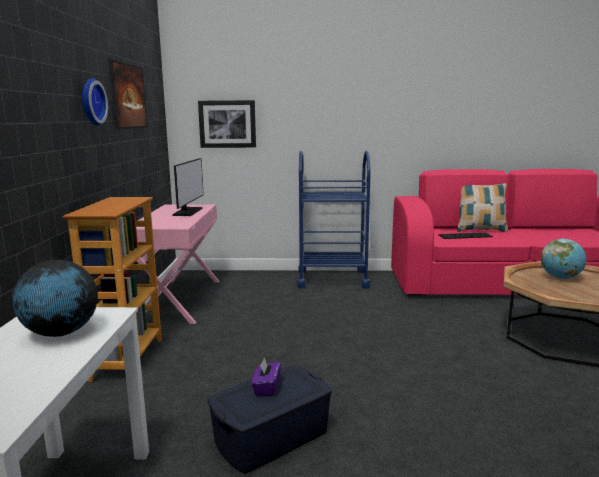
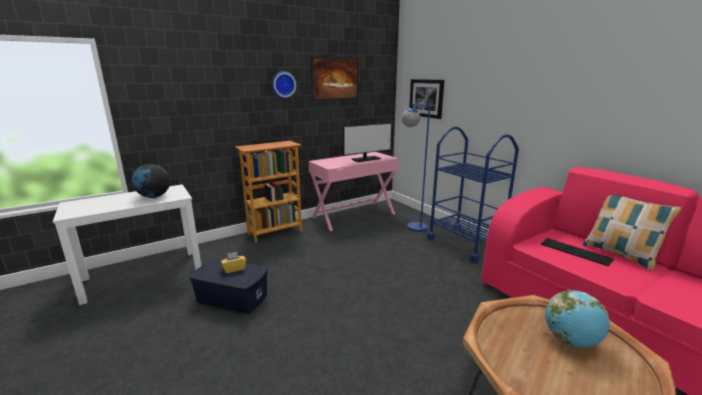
camera: 55 degrees right, 5 degrees up
purple tissue box [251,357,281,396] -> yellow tissue box [221,252,246,273]
none -> blue floor lamp [402,104,436,232]

